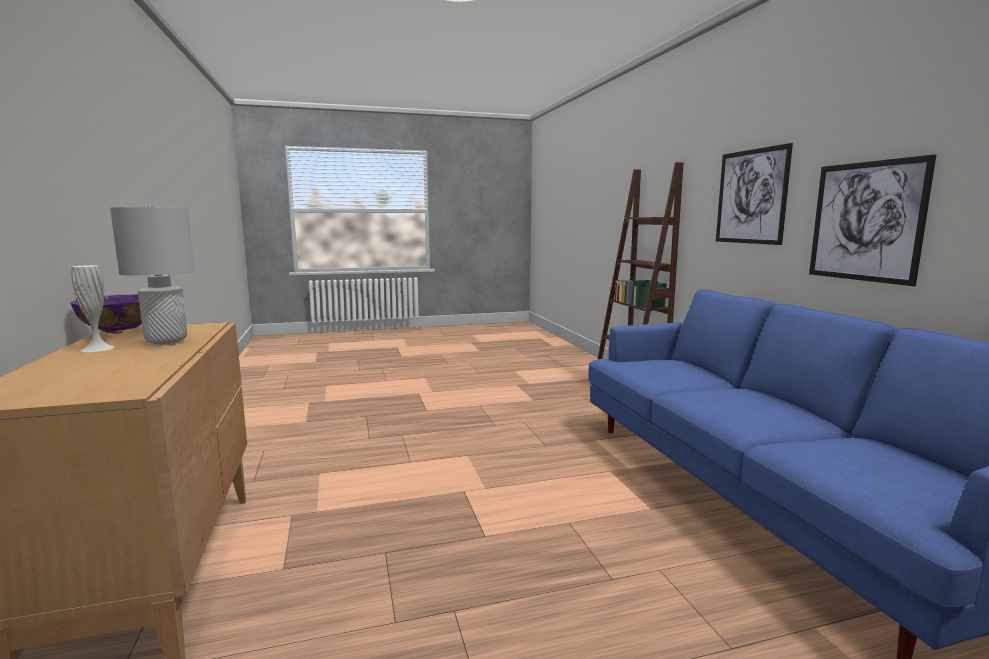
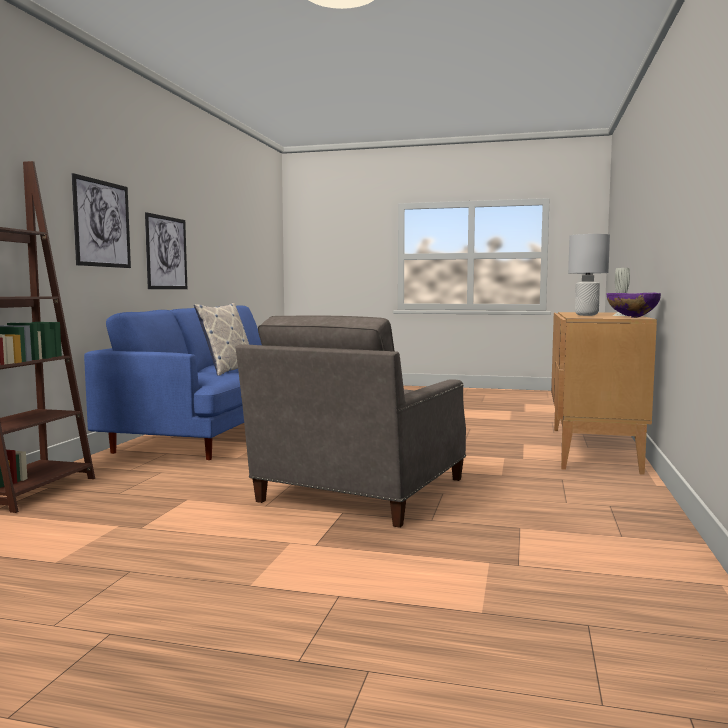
camera: 150 degrees left, 5 degrees down
none -> pillow [194,303,249,376]
none -> grey armchair [236,316,466,528]

